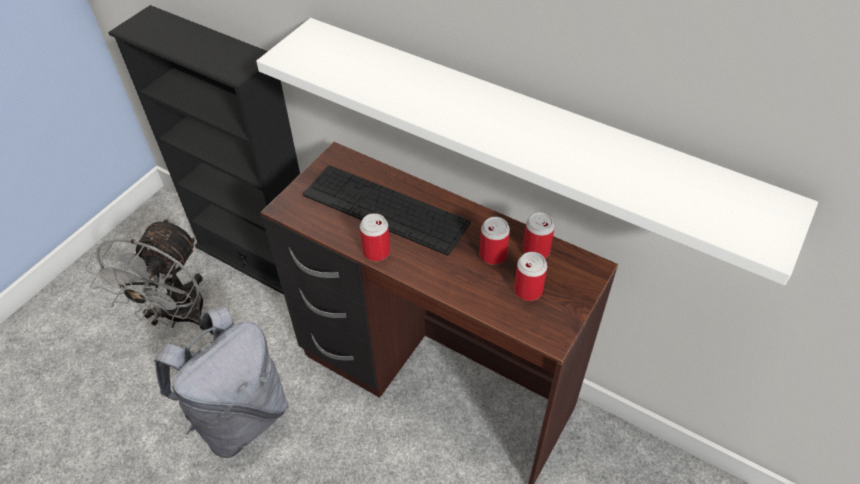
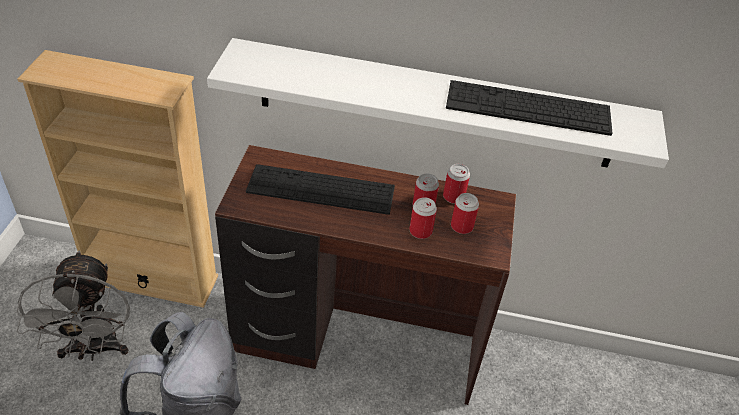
camera: 25 degrees left, 5 degrees down
black bookcase [108,5,300,295] -> beige bookcase [17,50,218,308]
can [360,213,390,261] -> can moved to [409,197,437,239]
none -> keyboard [446,80,612,136]

